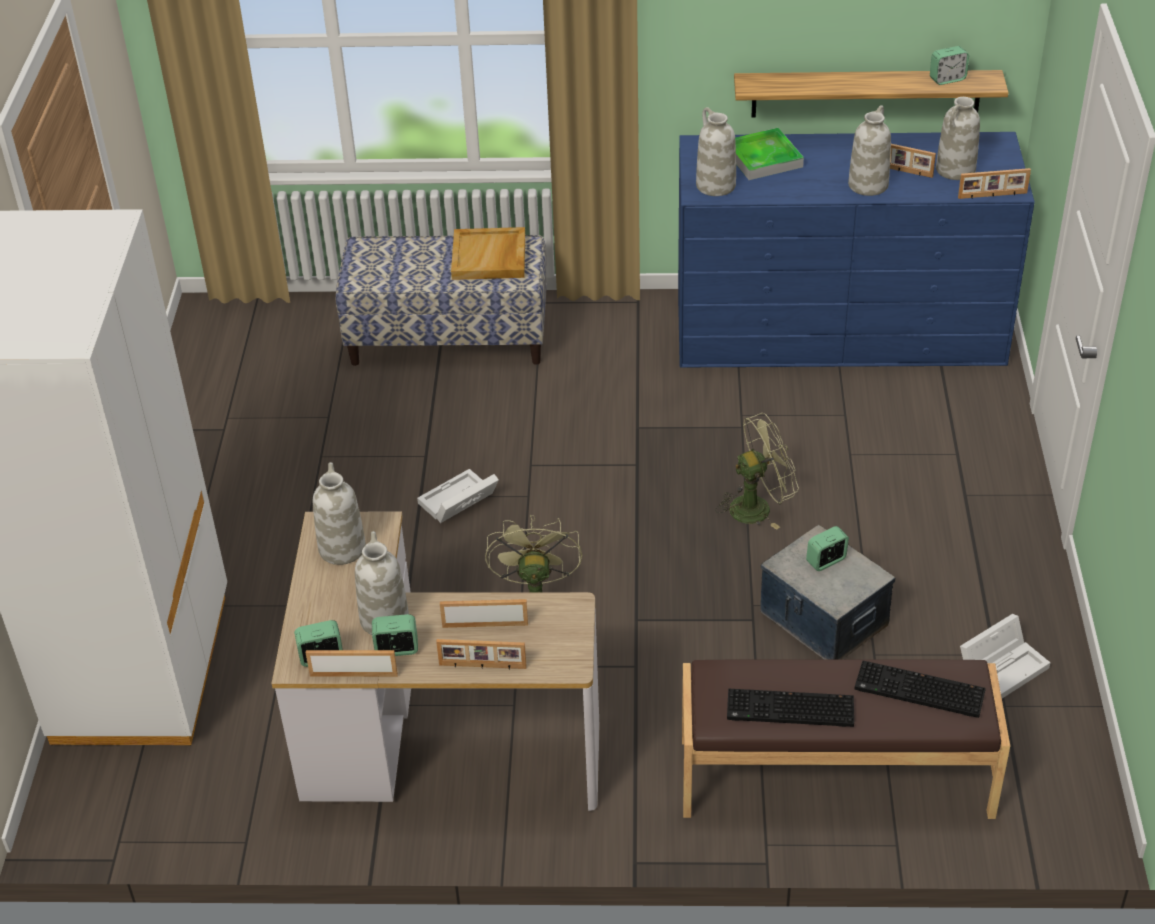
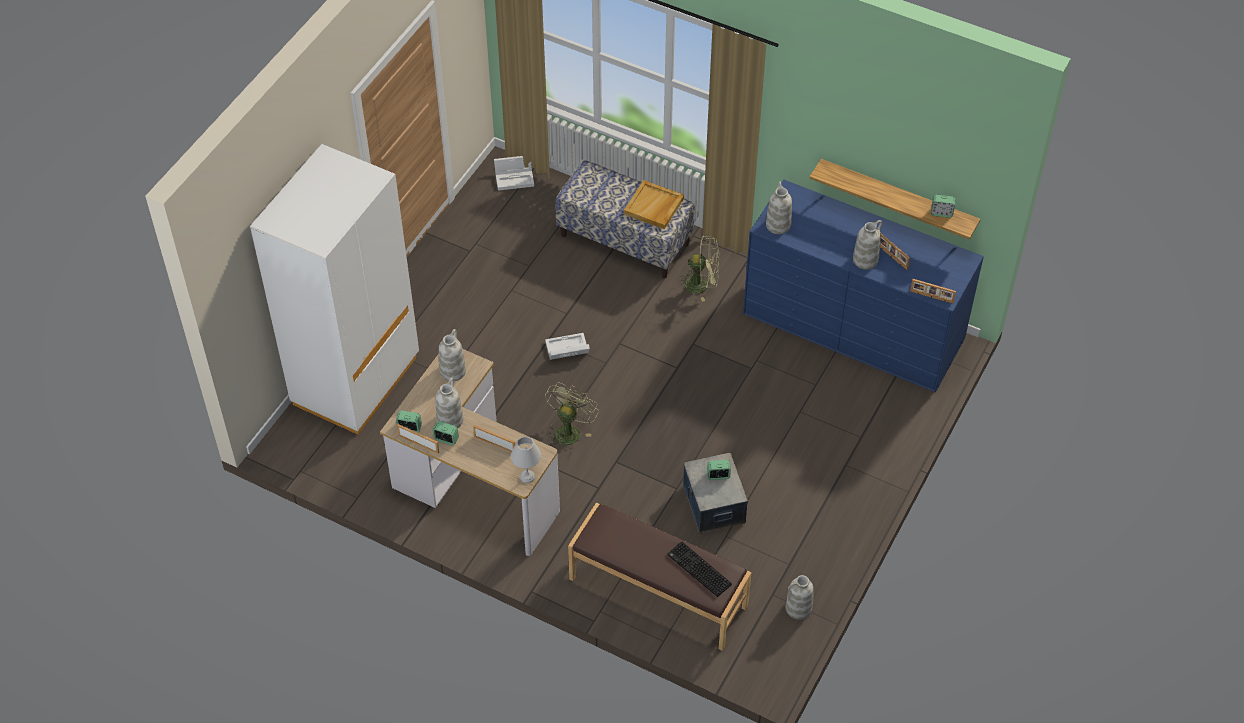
camera: 25 degrees right, 10 degrees up
picture frame [436,639,527,670] -> none
green fan [715,413,799,530] -> green fan moved to [678,235,720,302]
keyboard [727,689,854,727] -> none
tray [735,128,804,180] -> none
white vase [936,97,980,180] -> white vase moved to [785,575,814,619]
white storage box [960,614,1050,698] -> white storage box moved to [494,156,534,191]
none -> white table lamp [511,437,541,483]

